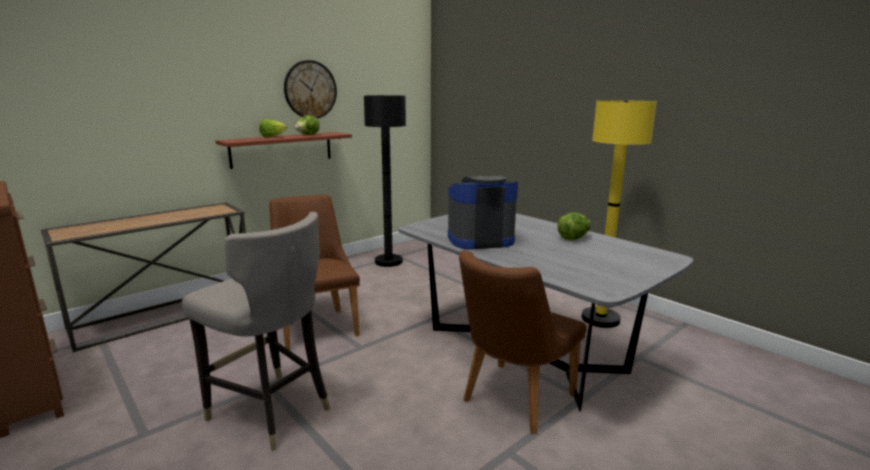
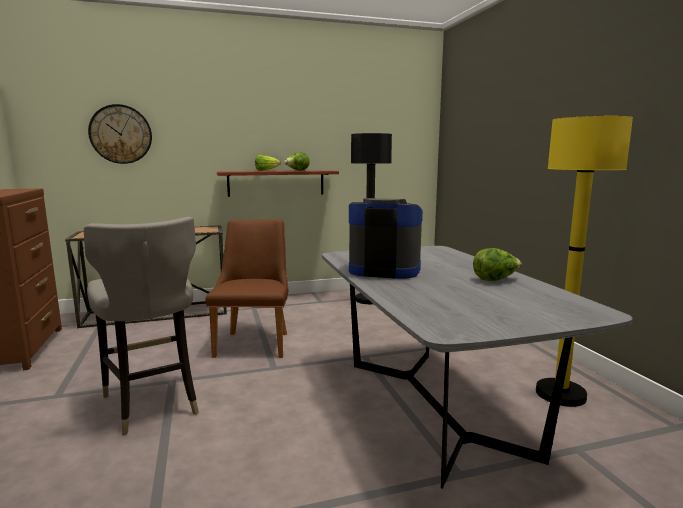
camera: 25 degrees right, 5 degrees down
wall clock [284,60,337,119] -> wall clock moved to [88,104,152,164]
brown chair [459,251,587,434] -> none

